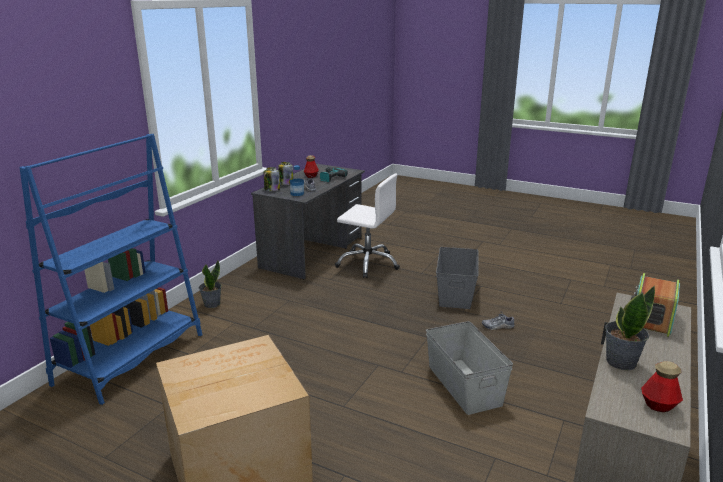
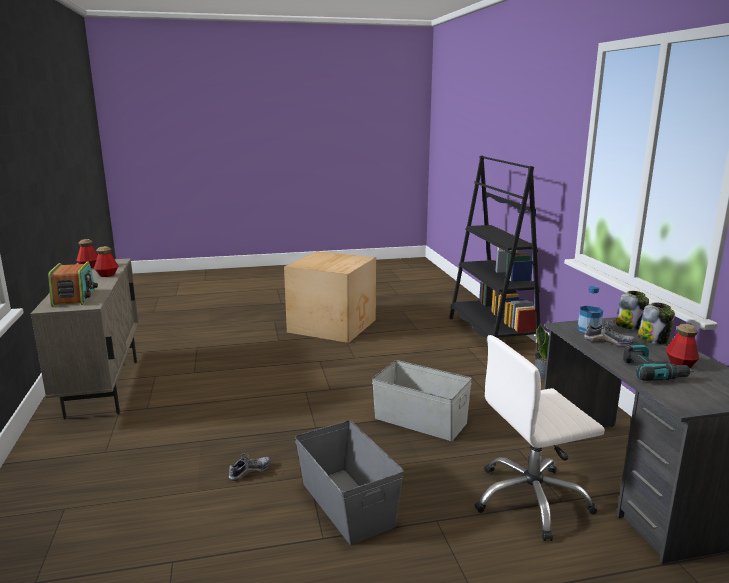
camera: 140 degrees right, 5 degrees down
blue bookcase [20,134,203,405] -> black bookcase [449,156,540,352]
grey storage box [426,321,513,415] -> grey storage box moved to [372,360,472,441]
potted plant [605,286,655,370] -> bottle [94,246,118,277]

